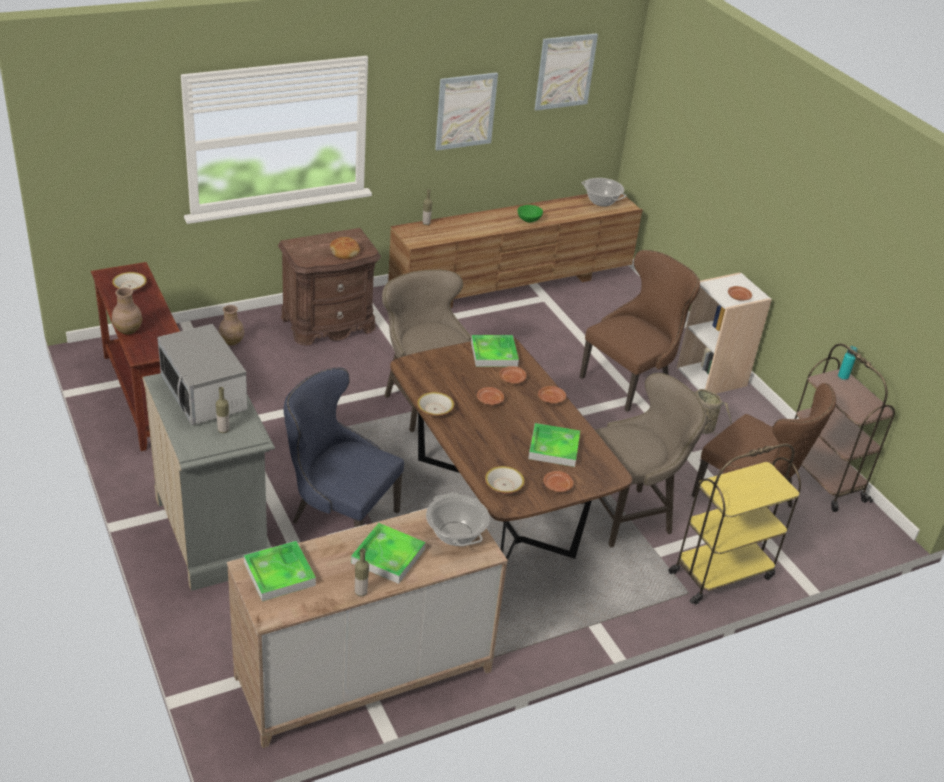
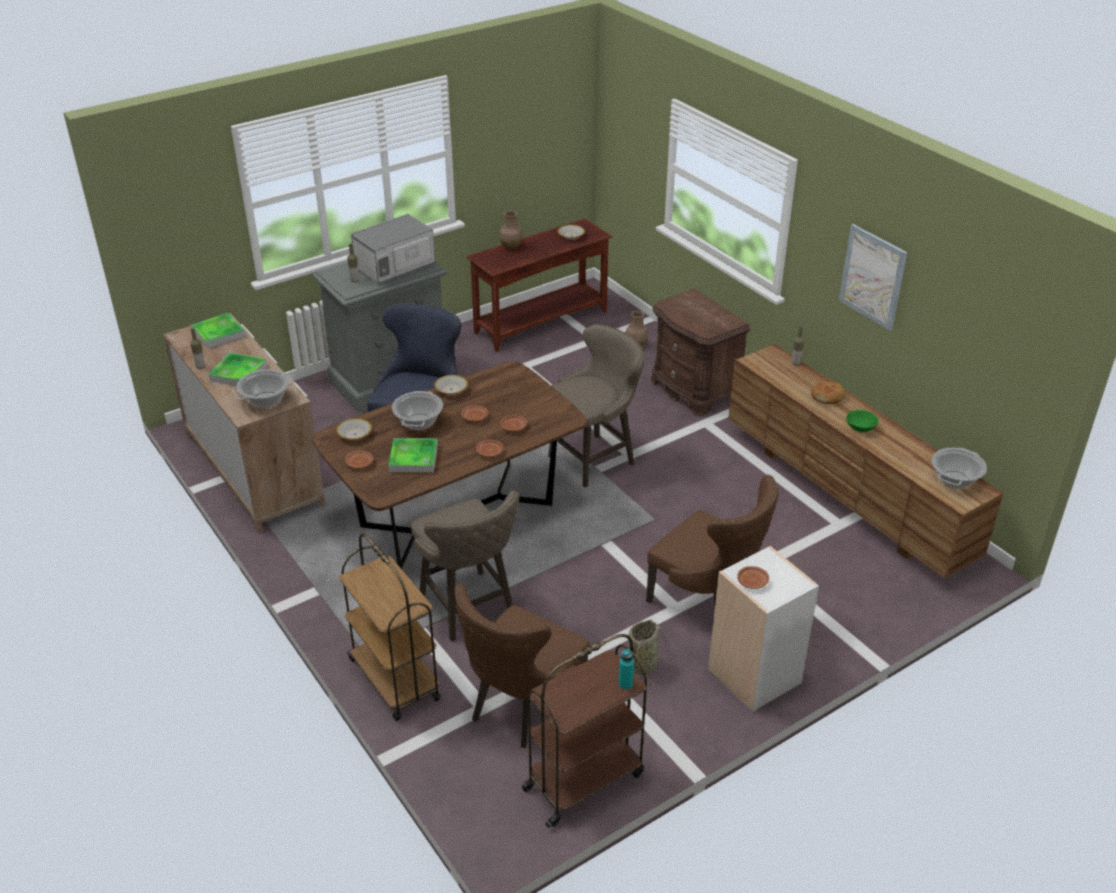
camera: 85 degrees right, 0 degrees up
bread [330,237,360,259] -> bread moved to [811,381,846,404]
tray [471,335,519,367] -> none
picture [535,33,598,111] -> none
yellow cart [668,444,801,604] -> brown cart [339,533,441,721]
none -> cooking pot [392,391,443,430]

